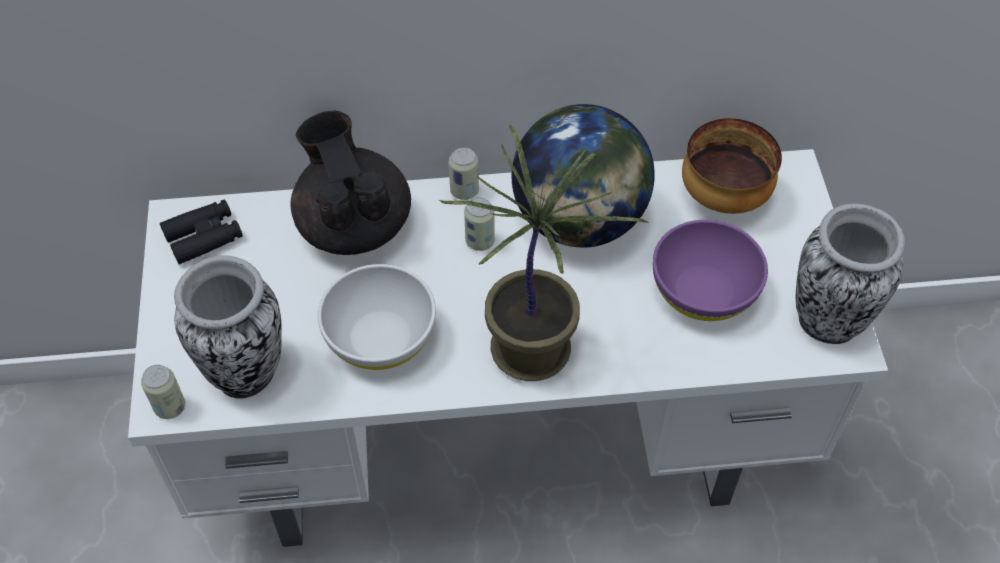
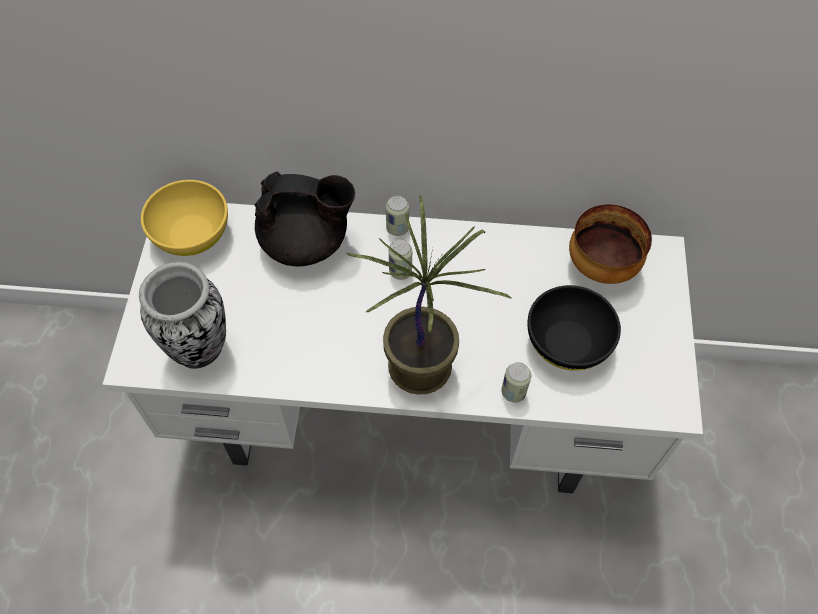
camera: 10 degrees right, 5 degrees up
can [141,365,185,419] -> can moved to [501,362,531,403]
black binoculars [160,200,243,264] -> yellow bowl [141,180,228,256]
black teapot [290,111,411,255] -> black teapot turned 105 degrees clockwise [255,171,355,266]
white bowl [318,264,436,370] -> none
globe [512,104,655,247] -> none
purple bowl [653,220,768,321] -> black bowl [527,285,621,371]
vase [796,203,905,344] -> none

